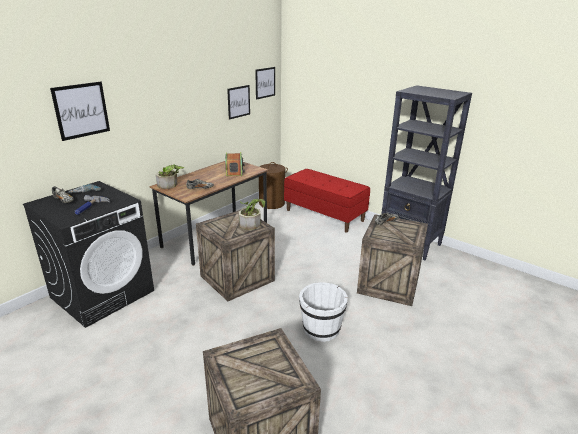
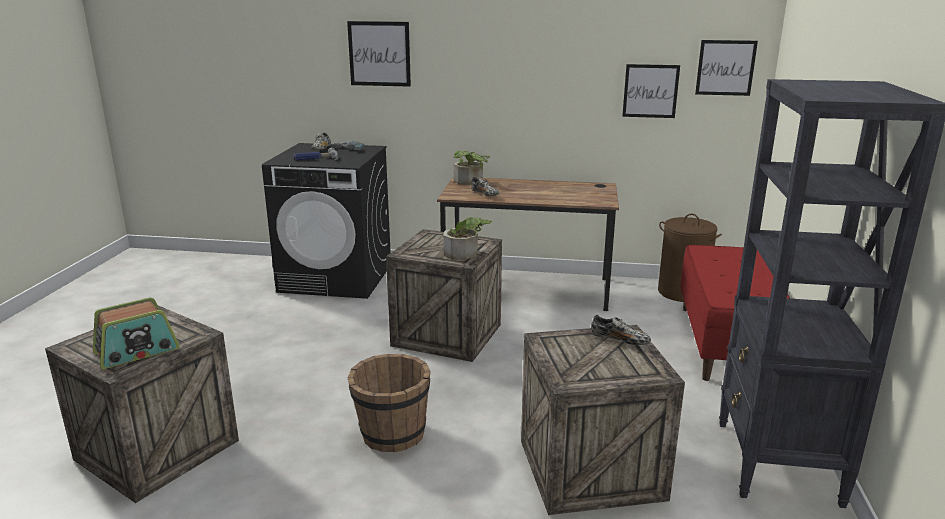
camera: 60 degrees right, 5 degrees down
radio [225,152,245,177] -> radio moved to [93,297,179,369]
white bucket [299,282,348,342] -> brown bucket [347,354,430,452]

